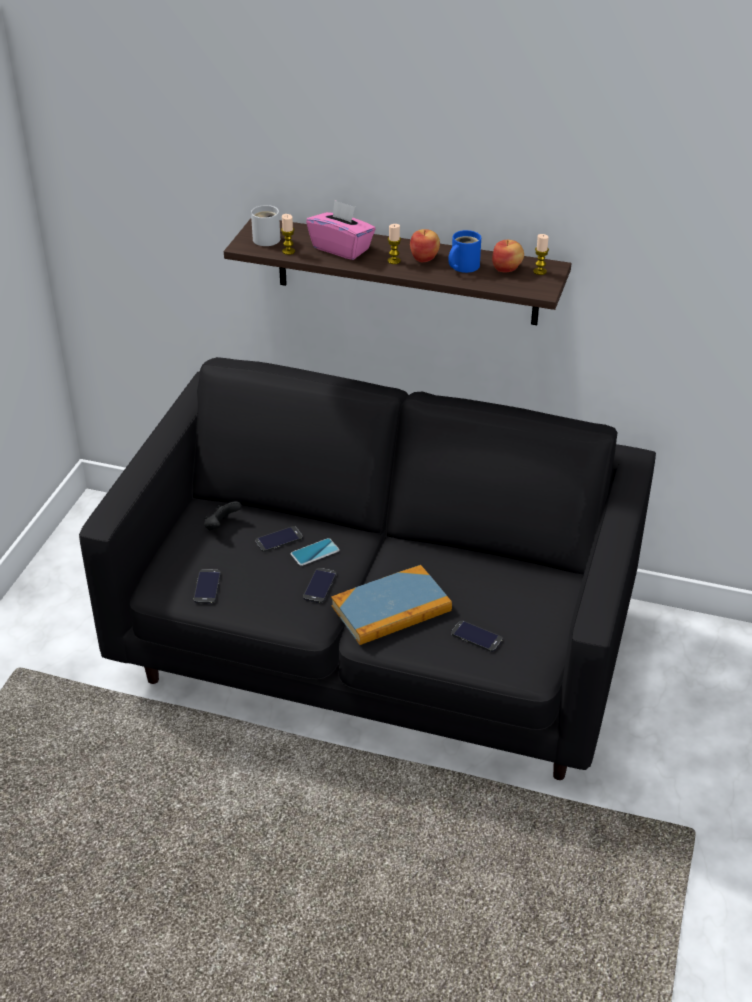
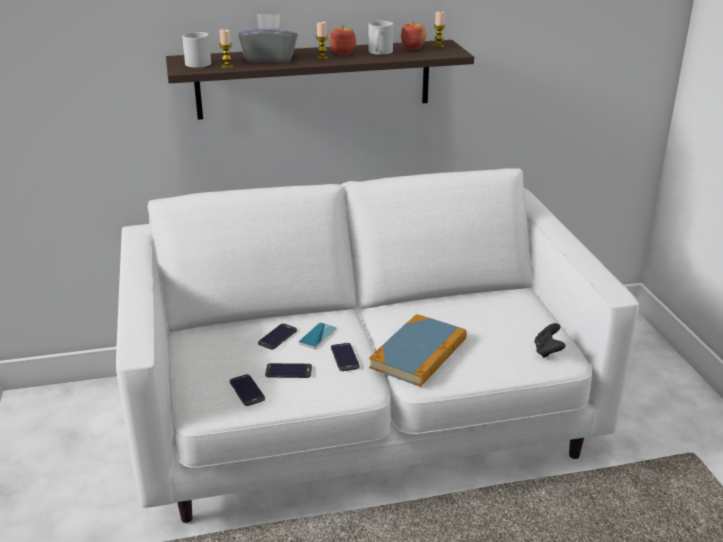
camera: 30 degrees left, 10 degrees down
black sofa [79,357,656,780] -> white sofa [116,168,639,523]
black game controller [204,501,242,531] -> black game controller moved to [534,323,565,358]
pink tissue box [306,200,376,260] -> grey tissue box [238,14,298,62]
blue mug [448,230,481,273] -> white mug [368,21,393,55]
phone [451,621,502,652] -> phone moved to [265,363,312,378]

